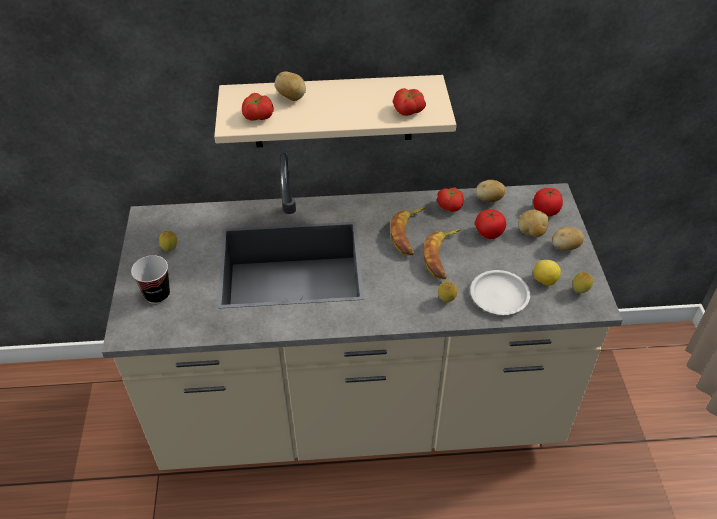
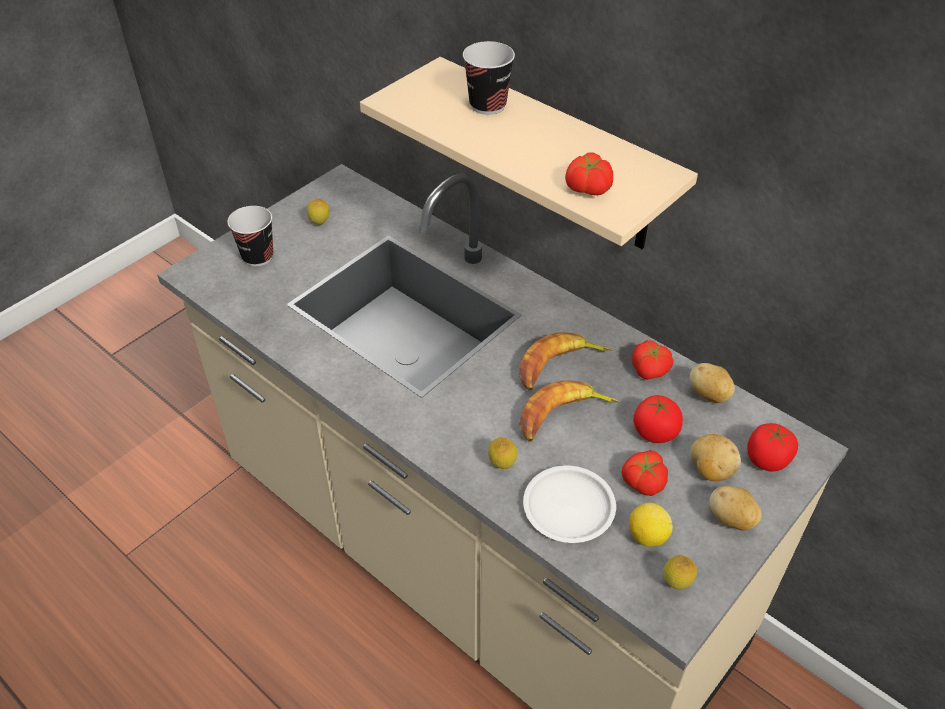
camera: 45 degrees right, 0 degrees up
tomato [242,93,274,121] -> tomato moved to [622,450,668,496]
potato [275,72,306,101] -> cup [463,41,515,115]

